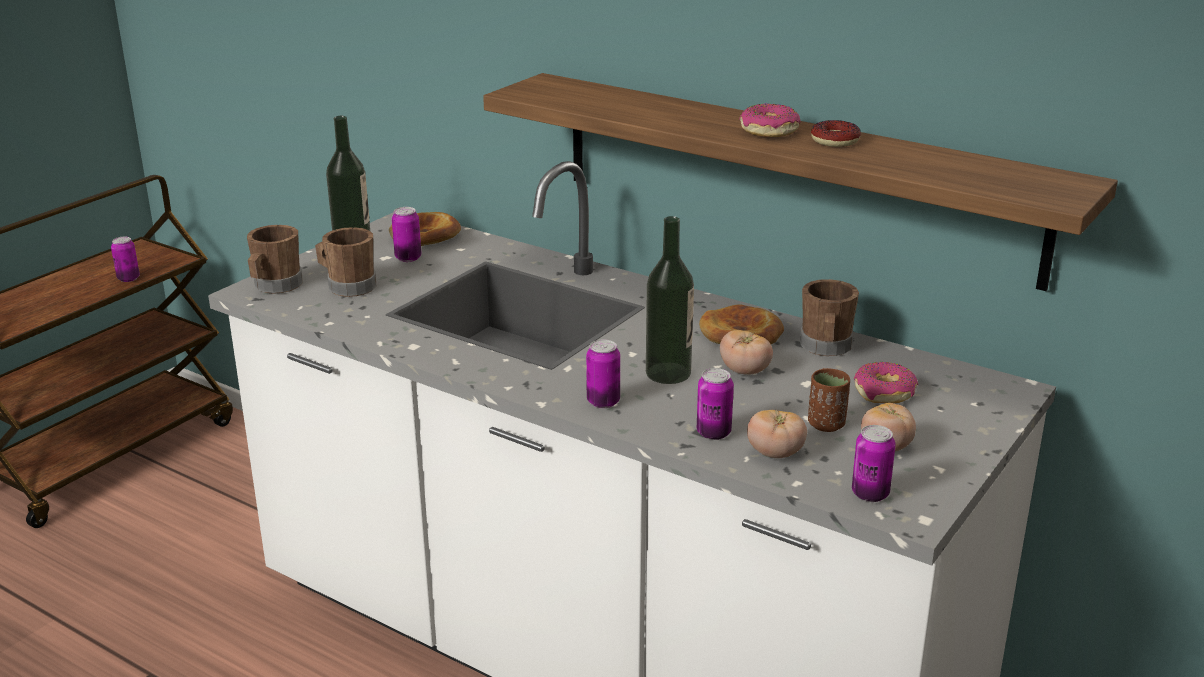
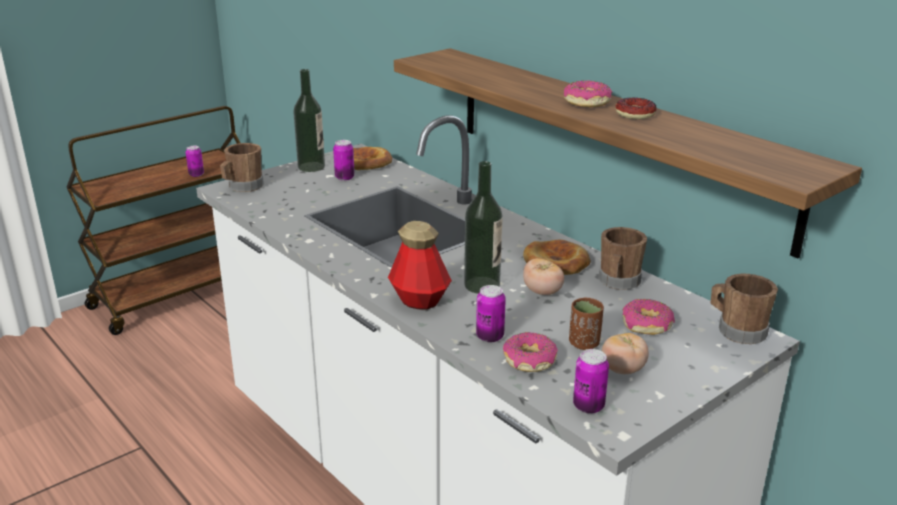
camera: 15 degrees right, 0 degrees up
brown mug [315,227,376,297] -> brown mug moved to [710,273,778,344]
can [586,340,620,408] -> bottle [388,221,452,310]
tomato [747,409,807,458] -> donut [503,332,558,372]

